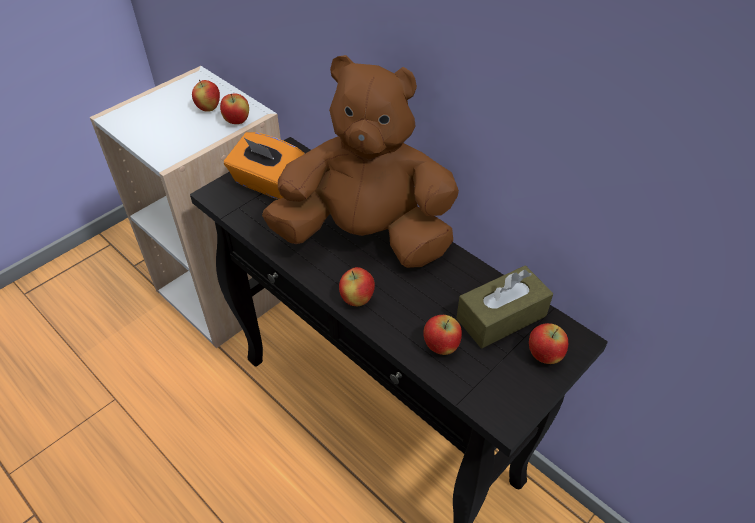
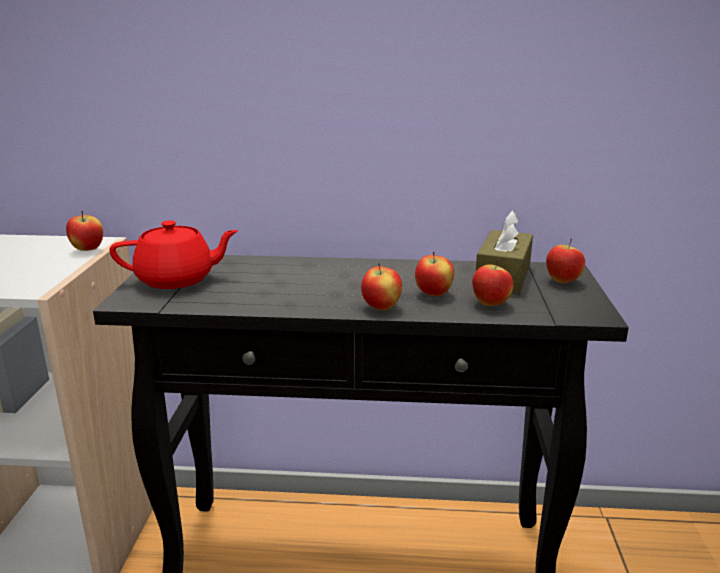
camera: 40 degrees left, 25 degrees down
apple [192,80,220,112] -> apple moved to [415,252,454,296]
orange tissue box [224,132,305,199] -> red teapot [109,220,239,289]
brown plush toy [262,55,459,268] -> none

